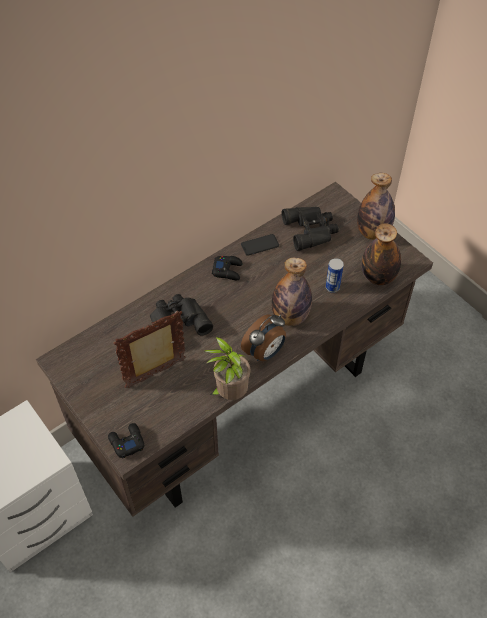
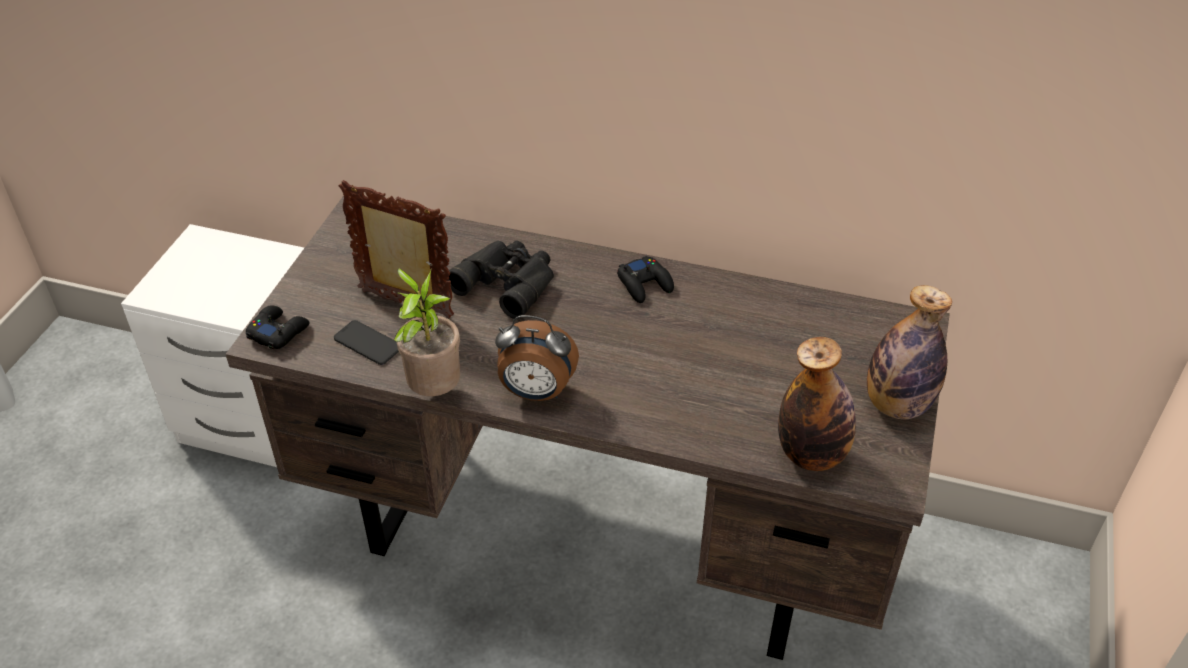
camera: 55 degrees right, 10 degrees down
phone [241,234,279,256] -> phone moved to [334,320,399,365]
bottle [272,258,312,326] -> none
black binoculars [282,207,339,251] -> none
can [326,258,344,293] -> none

